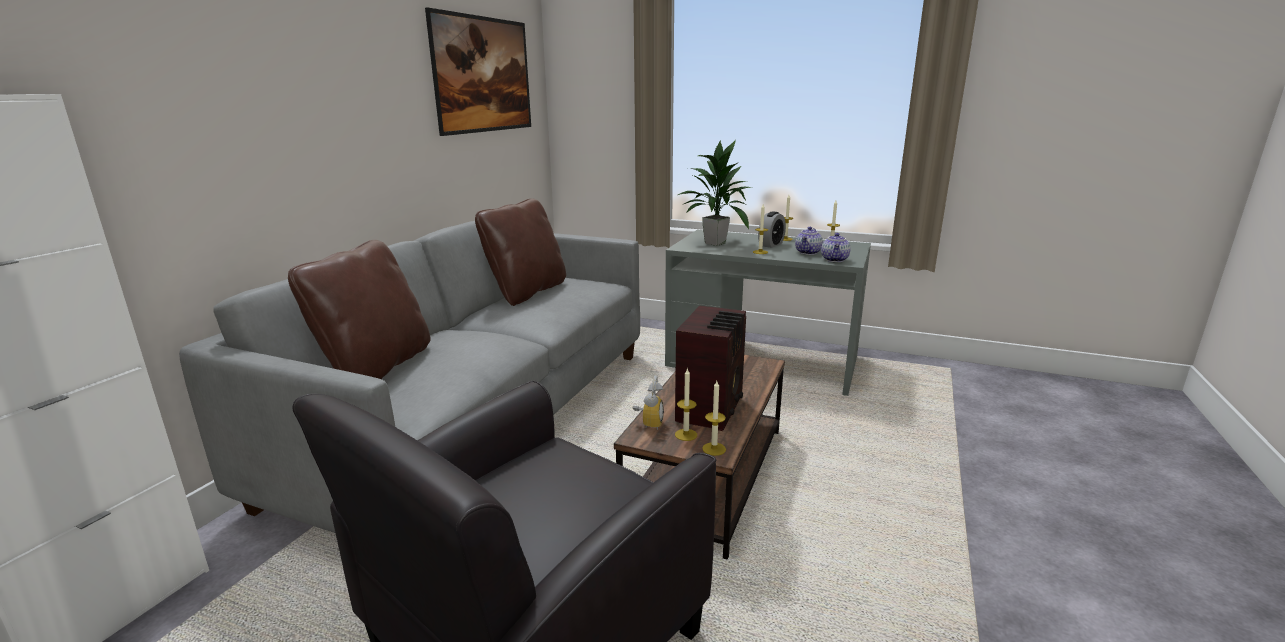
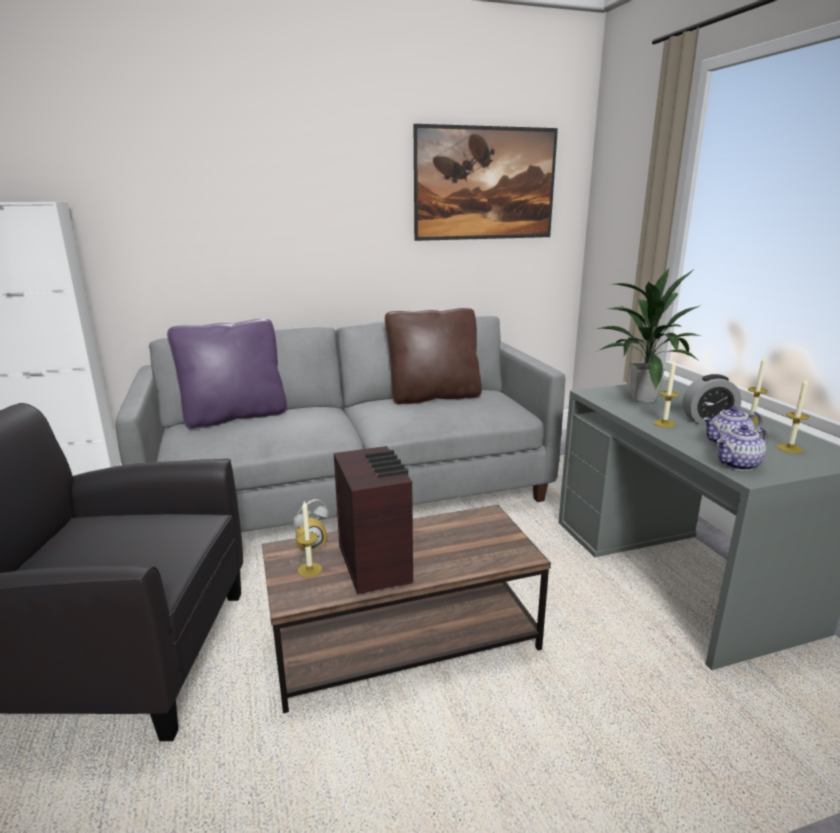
camera: 50 degrees right, 0 degrees up
brown pillow [288,240,431,379] -> purple pillow [167,319,287,429]
radio [675,305,746,431] -> radio turned 90 degrees counterclockwise [334,446,413,594]
candle [702,381,726,456] -> none

